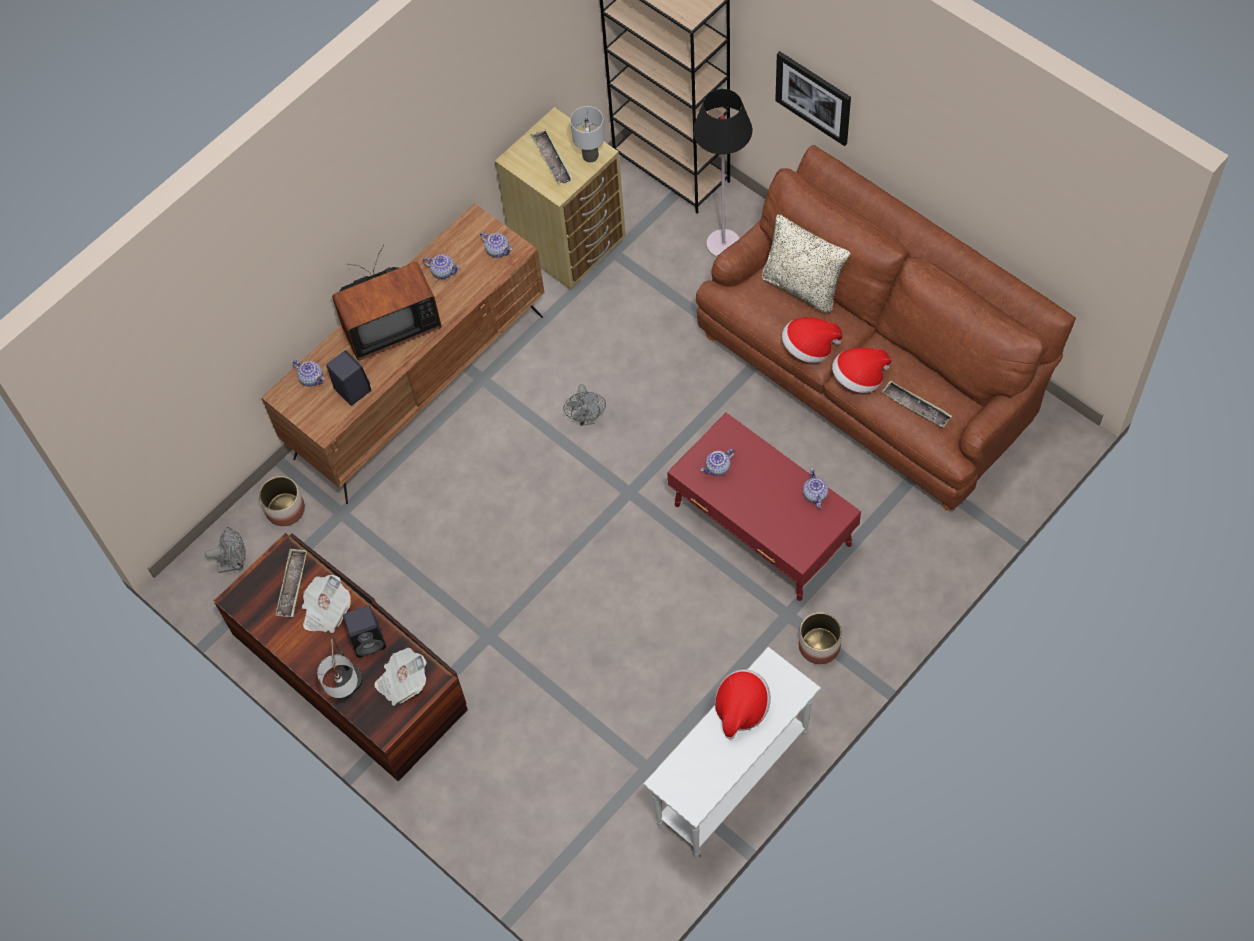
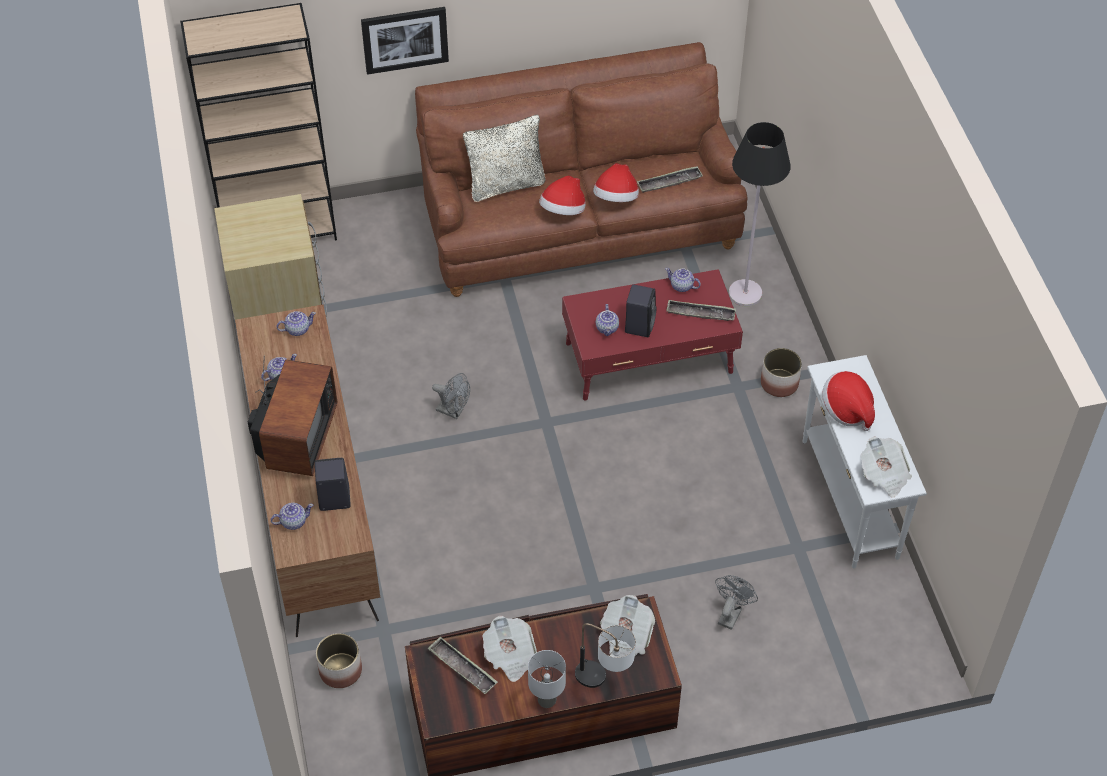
camera: 60 degrees left, 10 degrees down
grey fan [205,527,246,573] -> grey fan moved to [715,575,758,630]
black speaker [343,605,386,658] -> black speaker moved to [625,284,656,337]
tray [531,129,573,184] -> tray moved to [666,300,736,321]
white table lamp [570,106,605,163] -> white table lamp moved to [528,650,566,708]
black floor lamp [693,89,753,258] -> black floor lamp moved to [729,122,791,307]
none -> newspaper [860,436,912,498]

